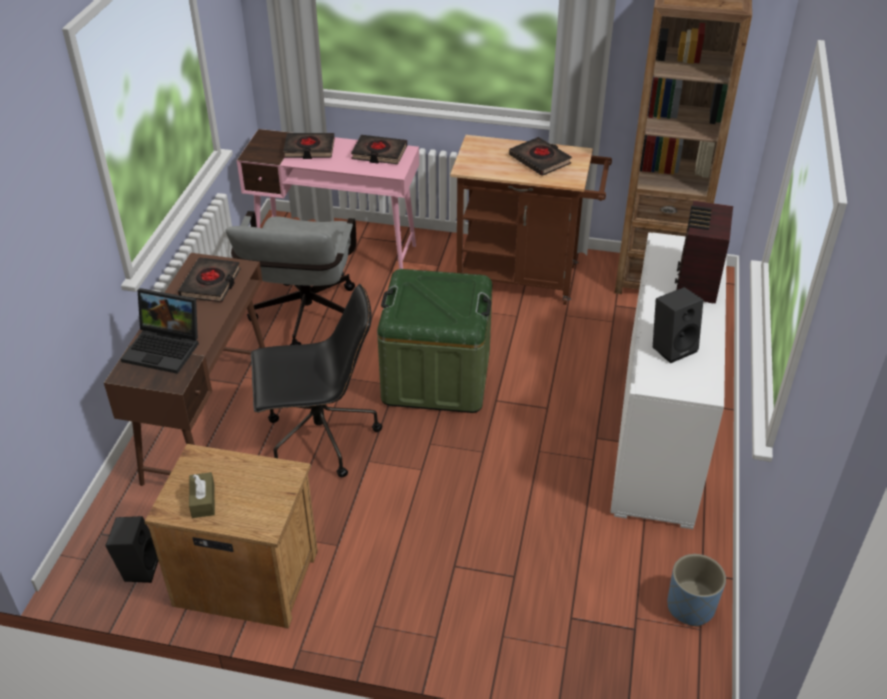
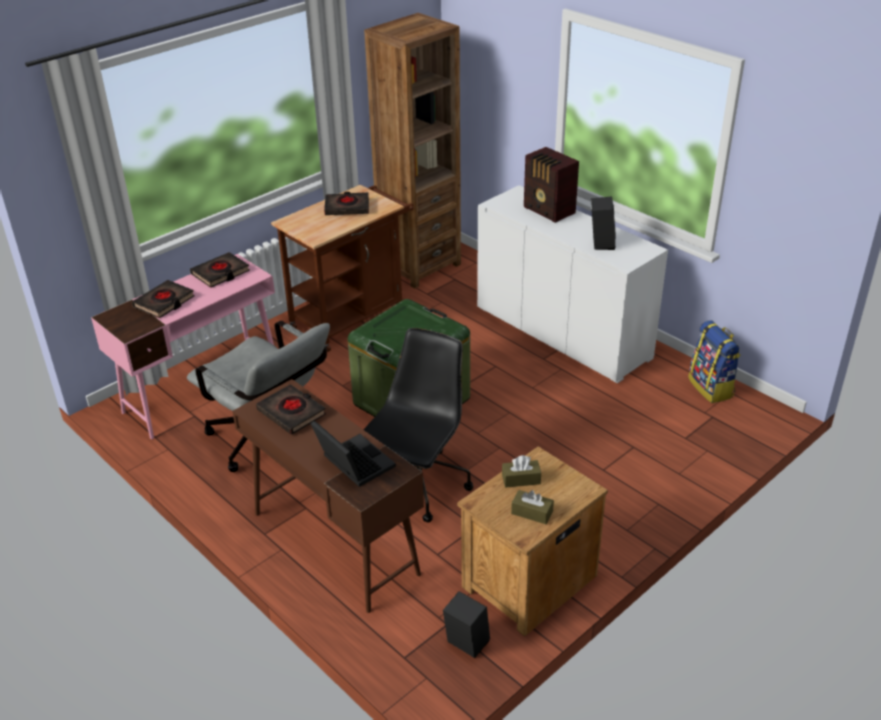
camera: 55 degrees left, 5 degrees down
laptop [121,288,199,374] -> laptop turned 90 degrees counterclockwise [311,420,396,487]
blue planter [667,554,726,627] -> backpack [688,320,740,403]
none -> brown tissue box [502,455,541,488]

